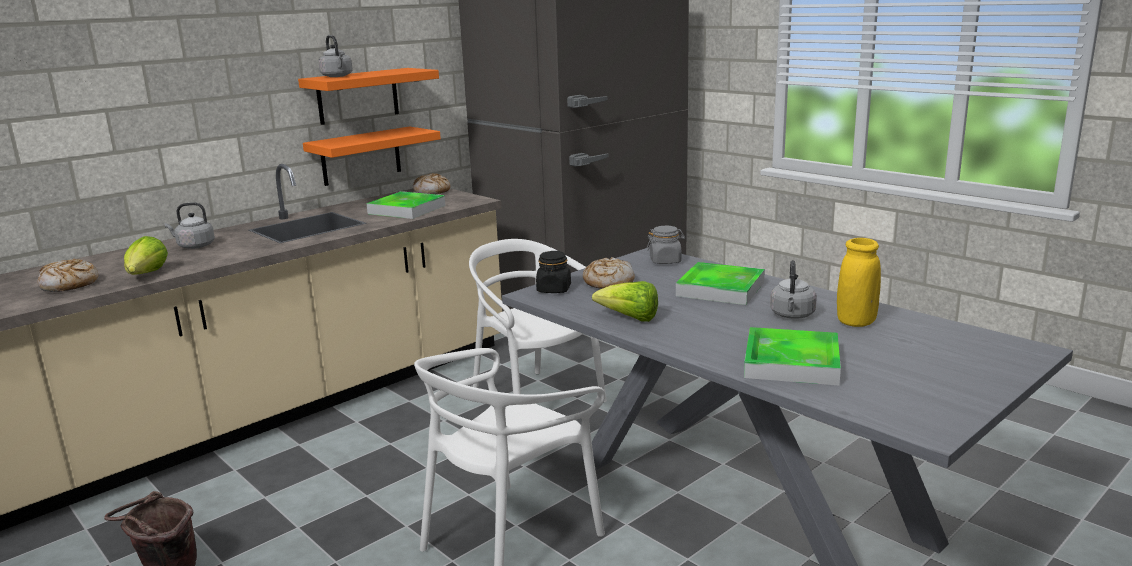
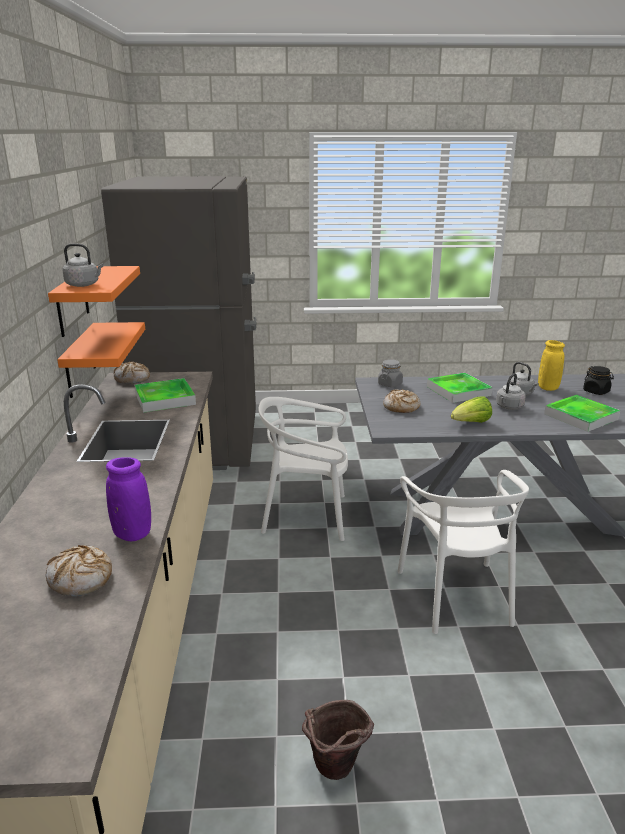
camera: 50 degrees left, 5 degrees up
lettuce [124,236,168,275] -> purple vase [106,457,151,541]
grey kettle [165,202,215,249] -> grey kettle moved to [496,373,526,410]
black jar [536,251,571,293] -> black jar moved to [583,366,614,395]

